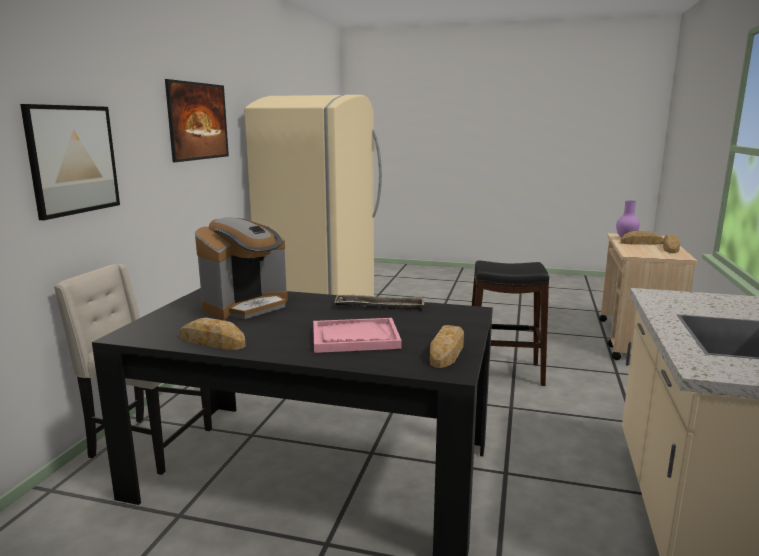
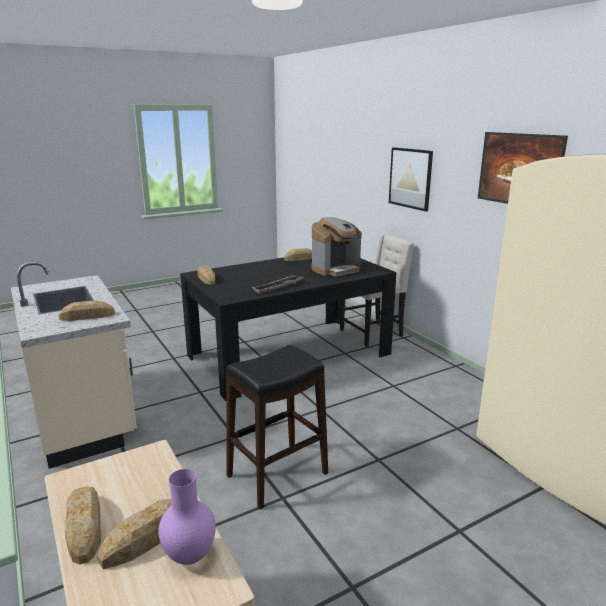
camera: 135 degrees right, 5 degrees up
coffee machine [195,217,288,320] -> coffee machine turned 120 degrees counterclockwise [312,217,362,277]
pink tray [313,318,402,353] -> none
none -> bread [59,300,115,321]

